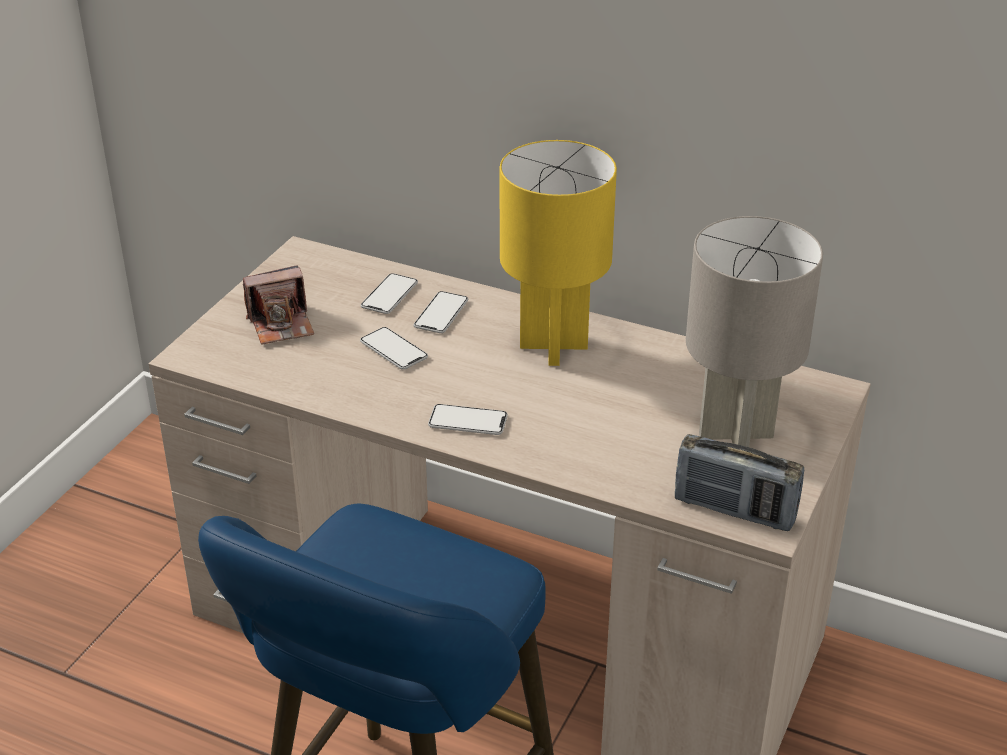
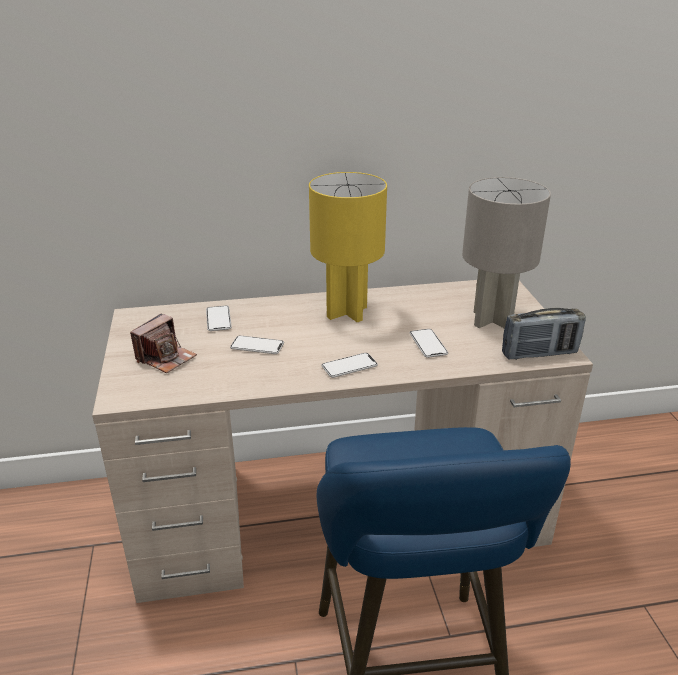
camera: 35 degrees left, 5 degrees down
phone [414,291,468,333] -> phone moved to [410,329,448,358]

